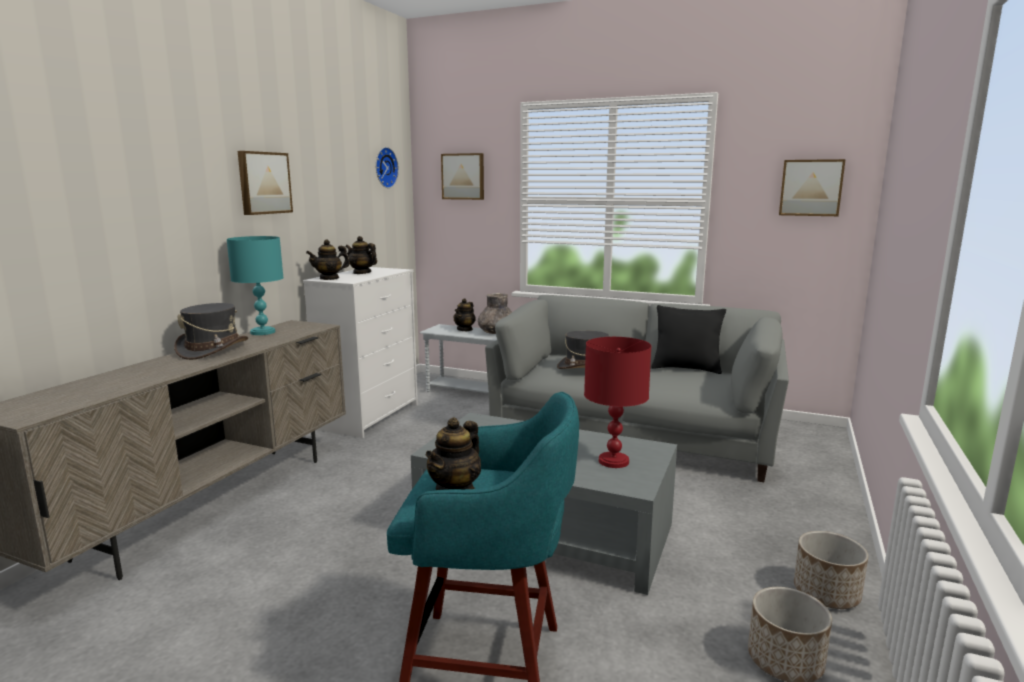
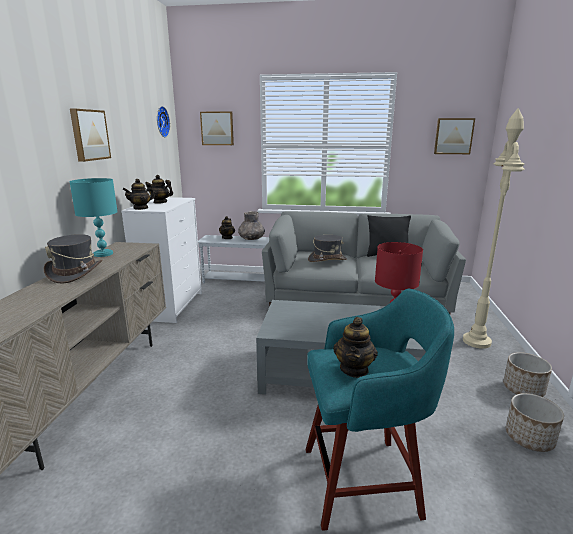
camera: 15 degrees left, 5 degrees up
none -> beige floor lamp [463,108,524,349]

